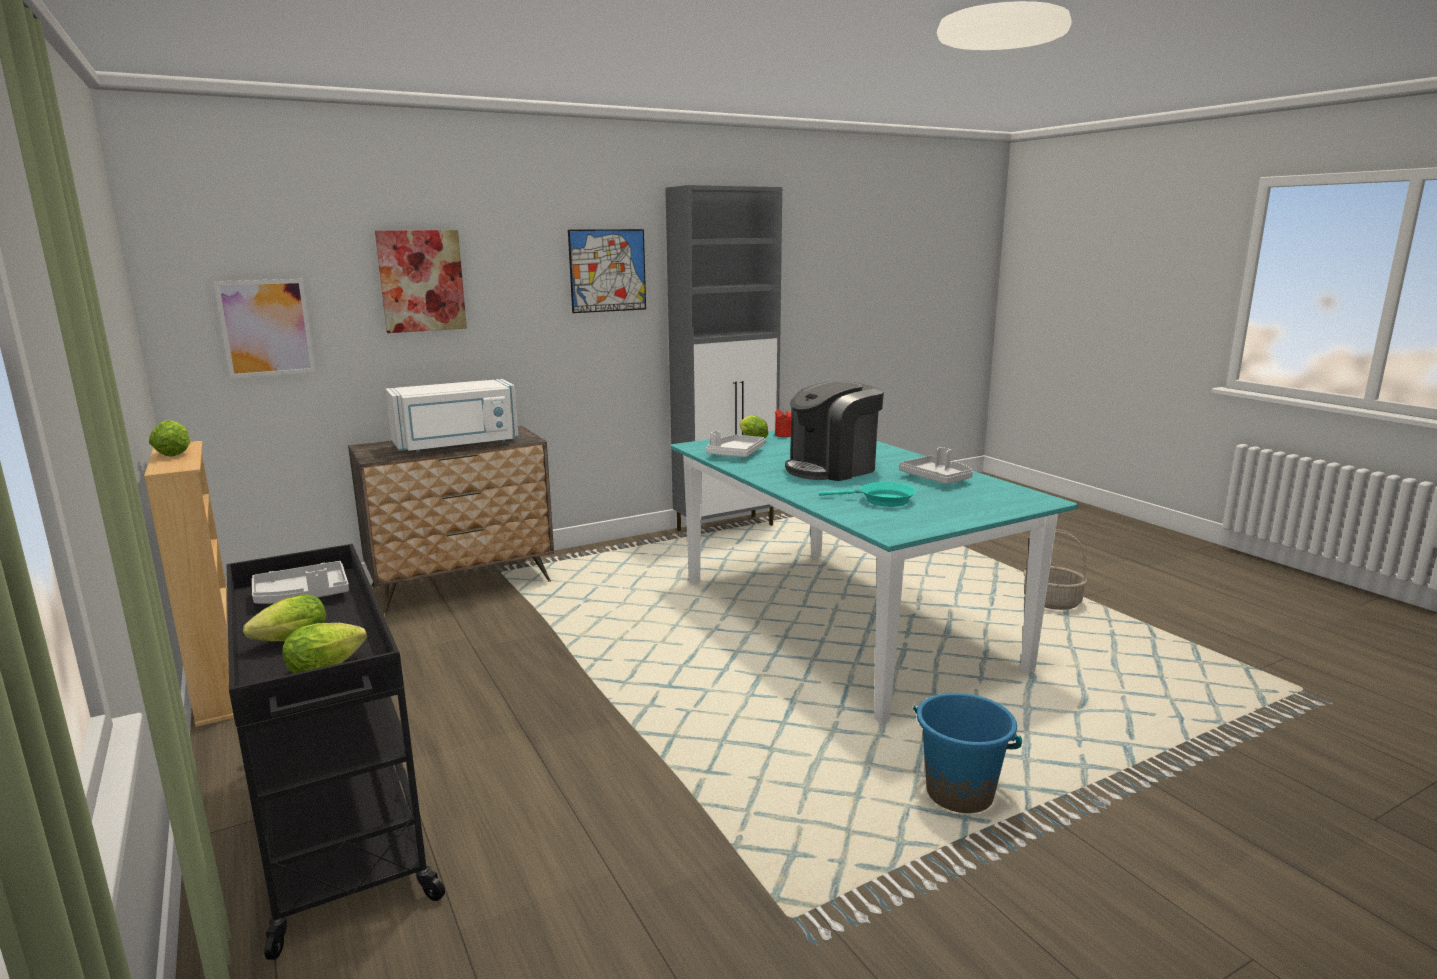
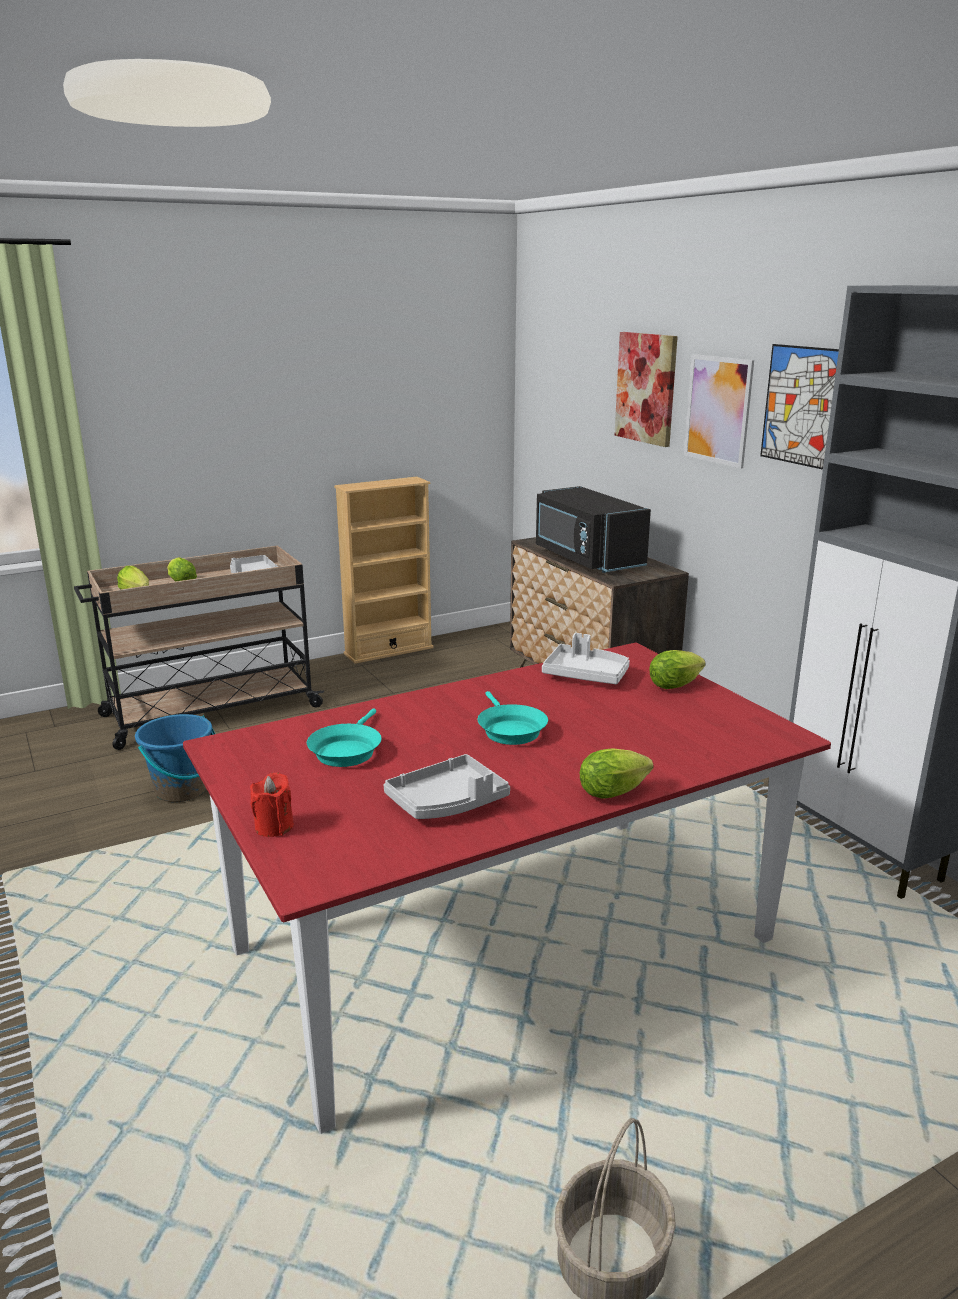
camera: 90 degrees right, 5 degrees up
lettuce [149,420,190,457] -> lettuce moved to [580,748,654,799]
picture [214,279,316,378] -> picture moved to [684,354,754,469]
black cart [226,544,445,960] -> beige cart [74,546,324,750]
white microwave [385,379,519,453] -> black microwave [536,486,651,573]
turquoise dining table [670,431,1077,724] -> red dining table [183,642,831,1134]
red candle [775,409,791,437] -> red candle moved to [250,773,294,837]
coffee machine [785,381,884,481] -> turquoise frying pan [478,691,548,745]
blue bucket [913,693,1022,813] -> blue bucket moved to [135,714,215,802]

